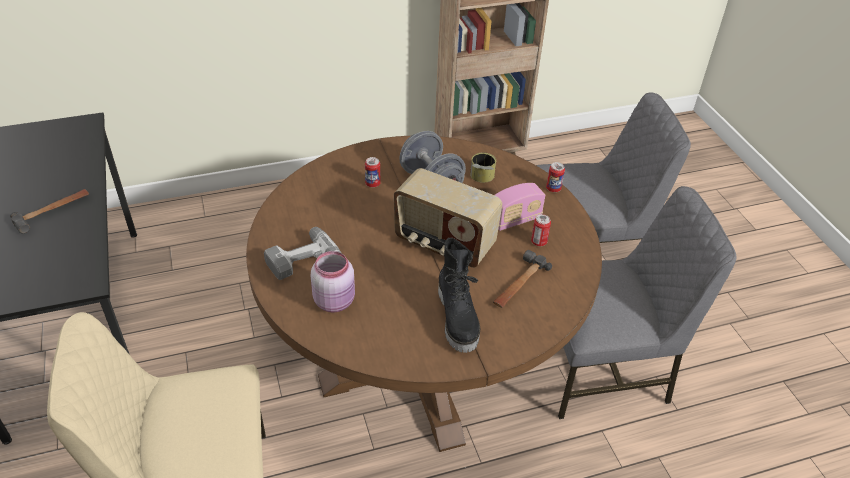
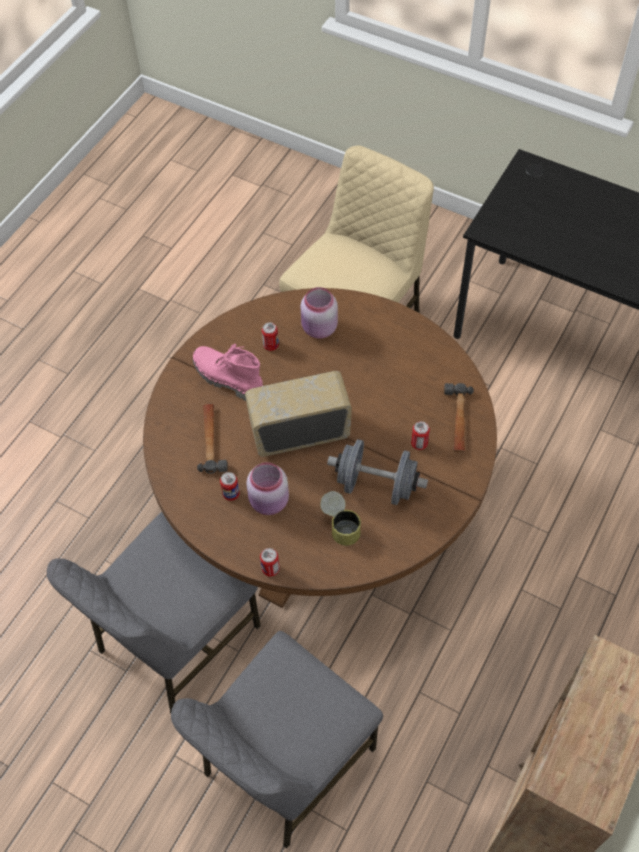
camera: 140 degrees right, 15 degrees up
hammer [10,189,89,233] -> hammer moved to [444,383,474,452]
power drill [264,227,342,280] -> none
black boot [438,238,480,353] -> pink boot [193,344,263,401]
radio [495,183,545,231] -> pink jar [246,462,289,515]
none -> can [262,322,279,351]

